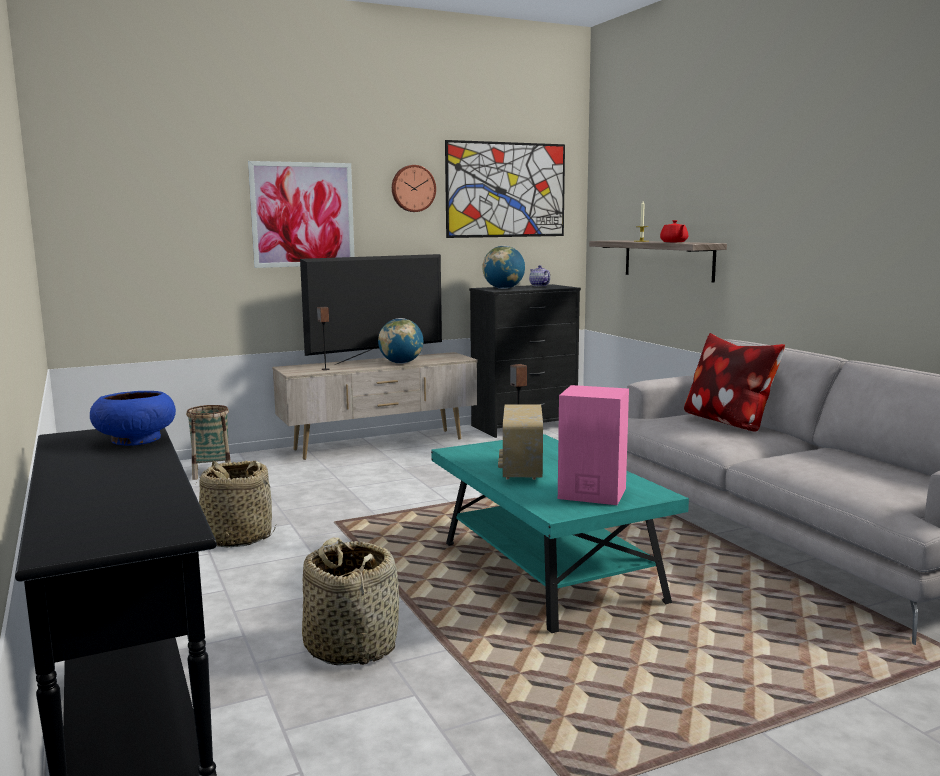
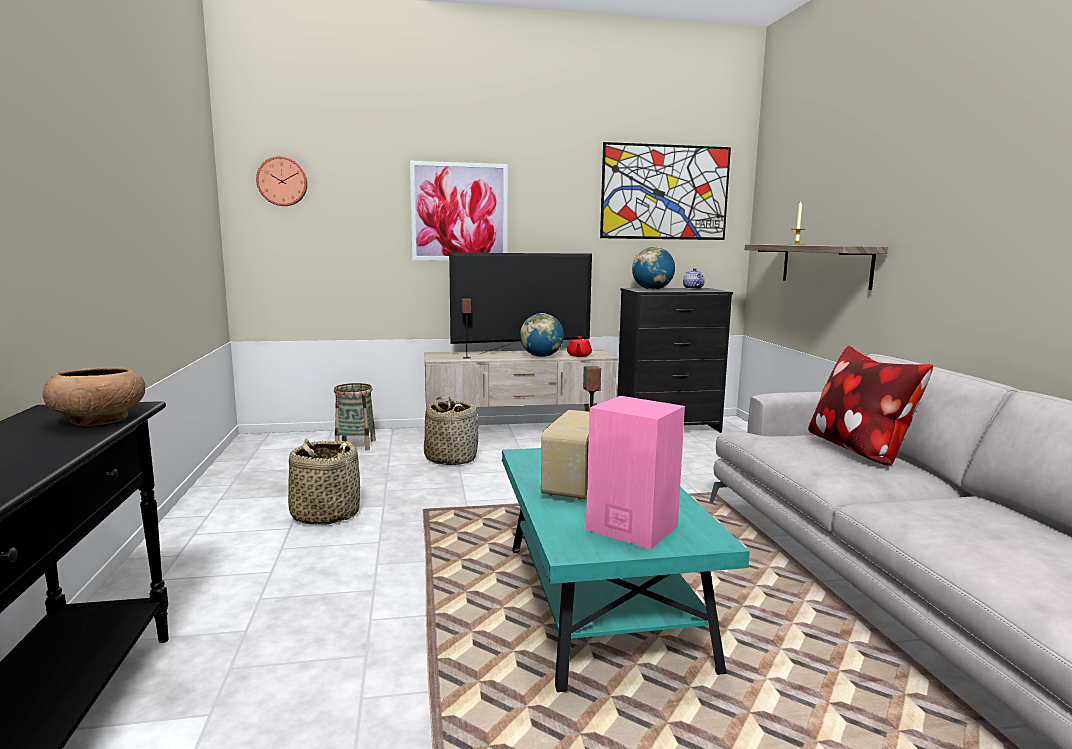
camera: 15 degrees right, 0 degrees up
blue bowl [90,391,176,445] -> brown bowl [42,367,145,426]
basket [302,537,399,665] -> basket moved to [424,396,478,465]
wall clock [392,165,436,212] -> wall clock moved to [256,156,308,206]
red teapot [660,220,688,242] -> red teapot moved to [567,336,592,357]

